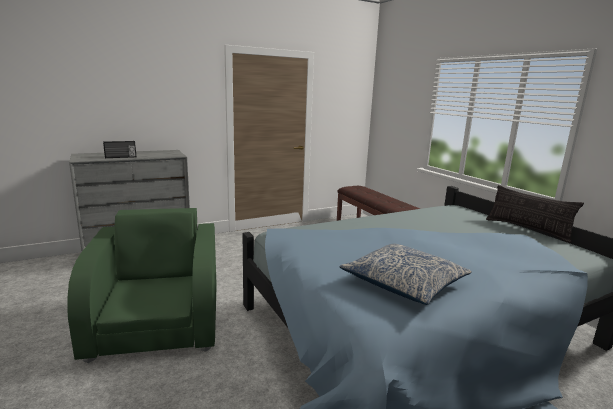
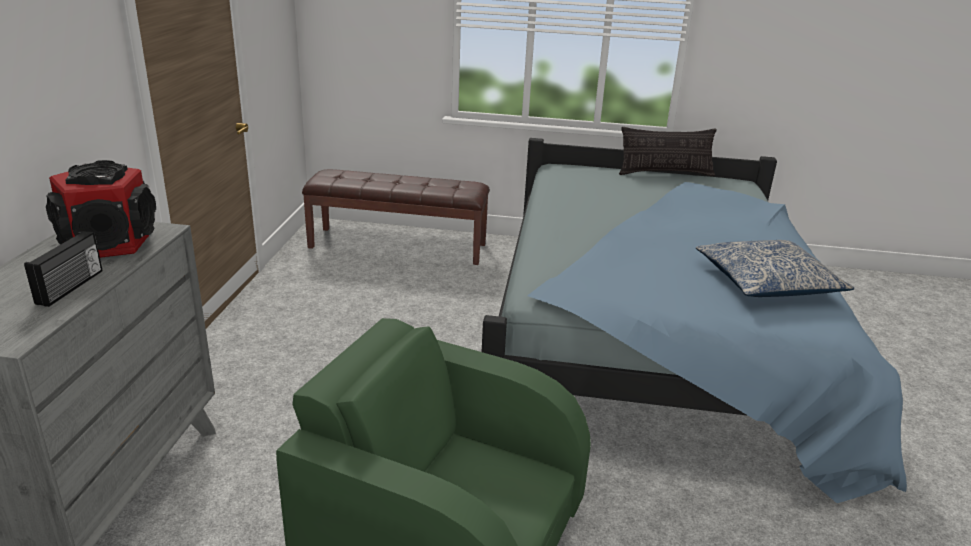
camera: 55 degrees left, 10 degrees up
none -> speaker [46,160,156,258]

